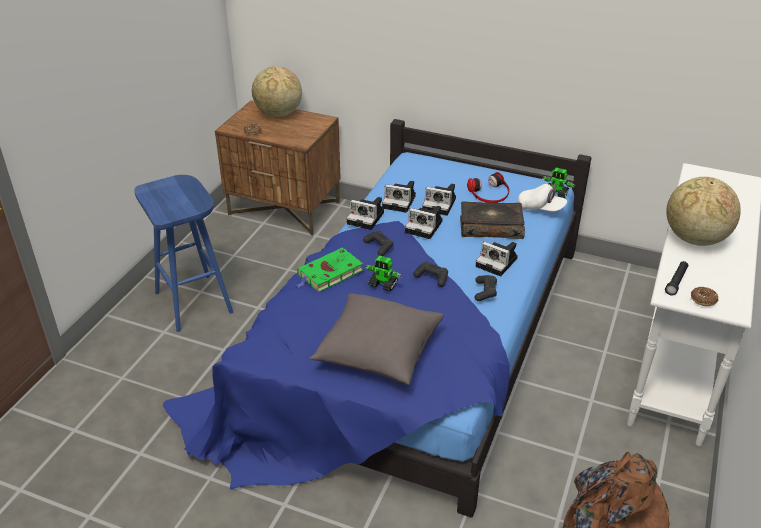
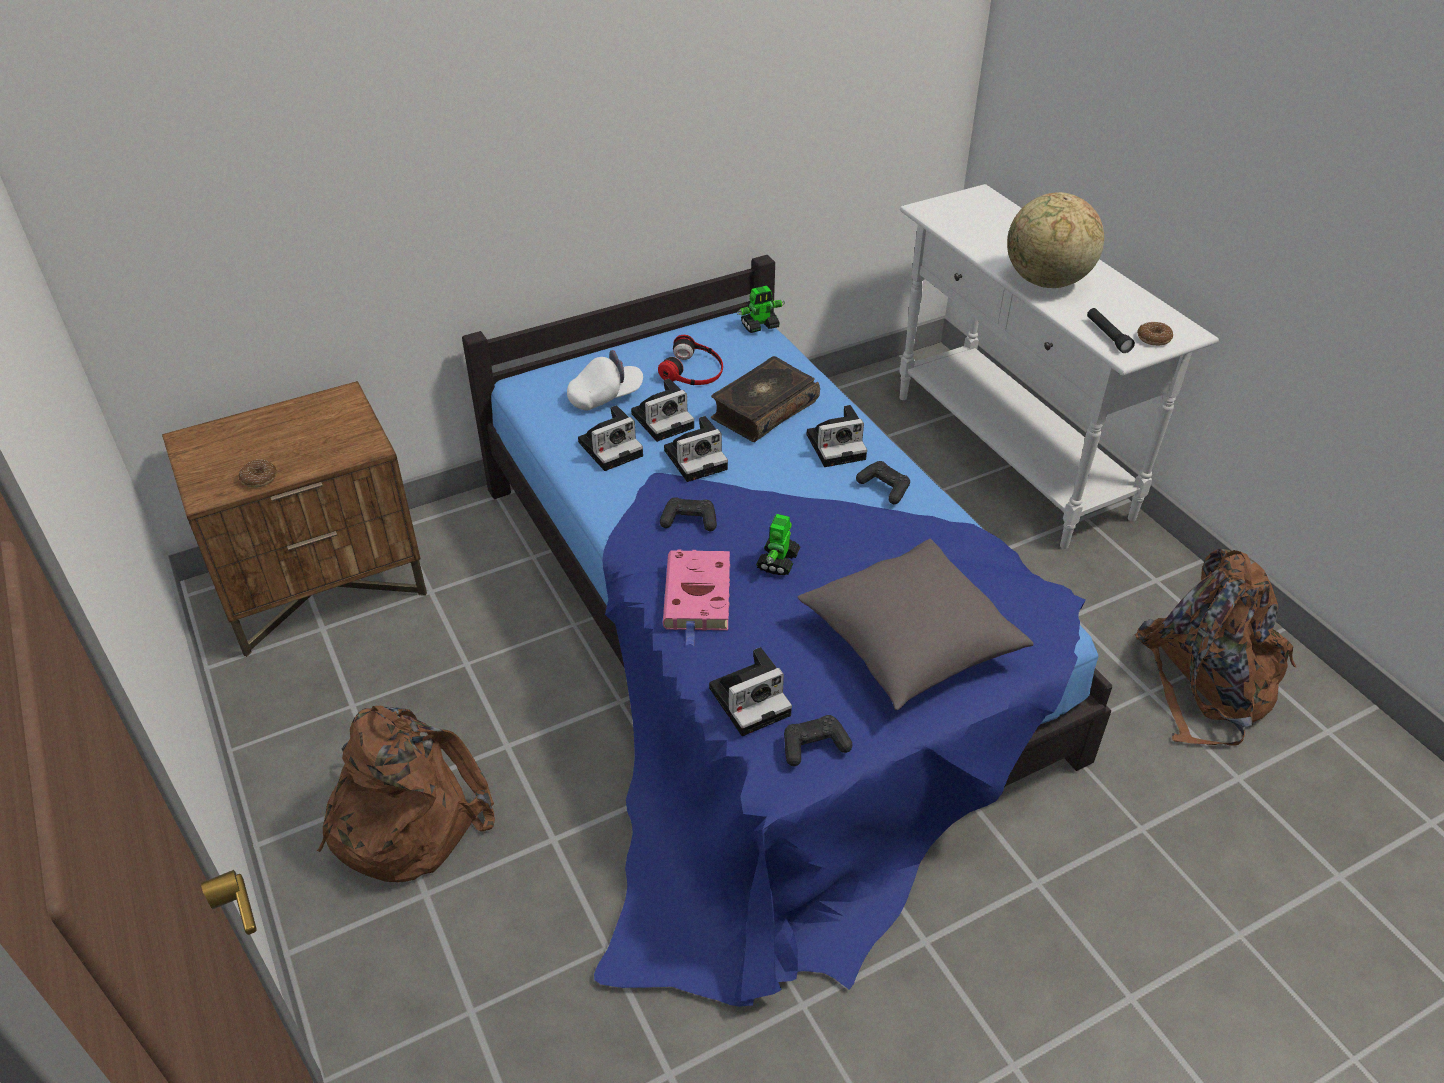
camera: 50 degrees left, 5 degrees up
blue stool [134,175,233,332] -> brown backpack [317,706,495,882]
globe [252,66,302,117] -> none
green book [296,248,363,292] -> pink book [663,550,730,645]
camera [347,197,384,230] -> camera moved to [709,647,792,736]
toy robot [365,255,402,291] -> toy robot turned 135 degrees clockwise [756,514,800,575]
black game controller [413,262,448,287] -> black game controller moved to [784,715,853,766]
white cap [518,183,567,211] -> white cap moved to [567,350,643,411]

